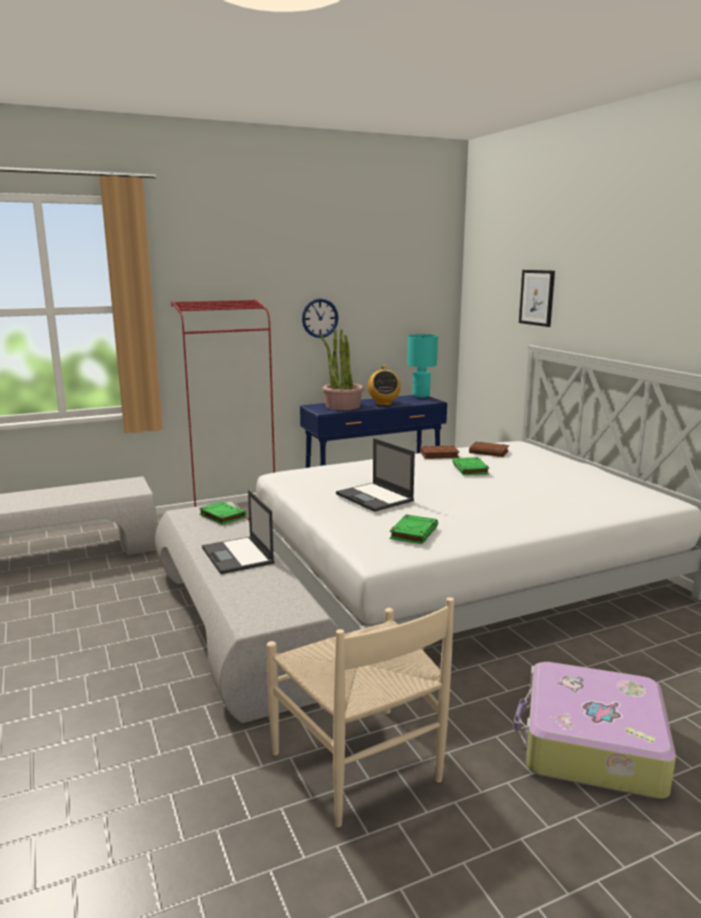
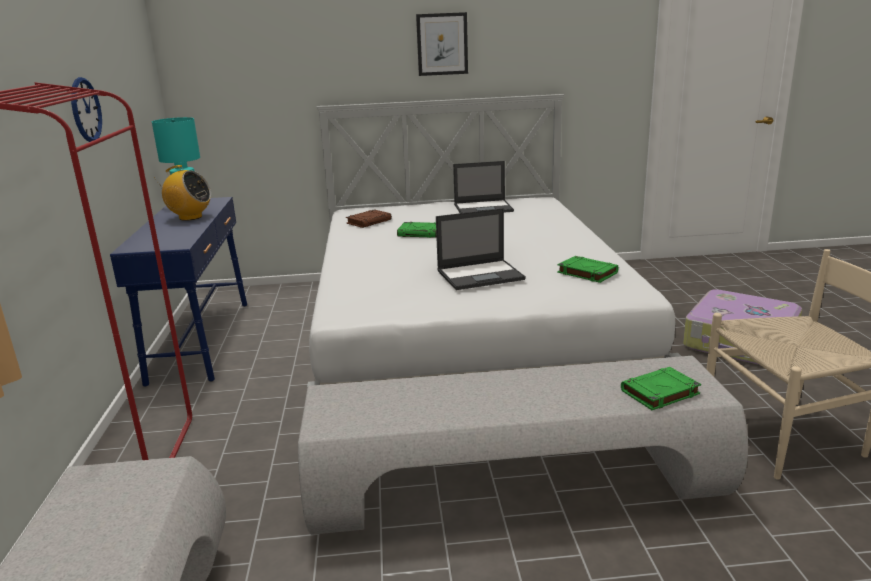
camera: 70 degrees left, 5 degrees up
green book [199,502,246,525] -> green book moved to [621,367,701,410]
laptop [202,490,275,574] -> laptop moved to [453,161,514,213]
potted plant [320,329,364,410] -> none
brown book [420,445,460,459] -> none
picture [519,270,555,327] -> picture moved to [416,12,468,76]

